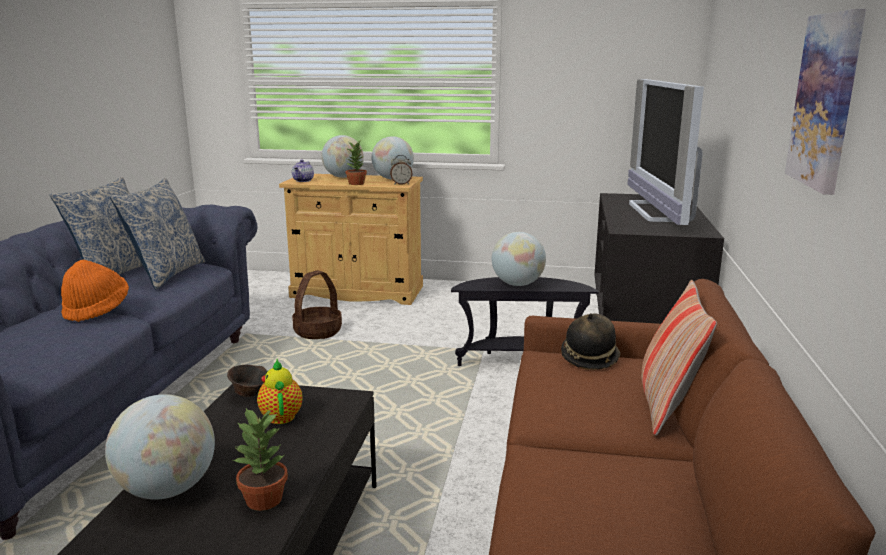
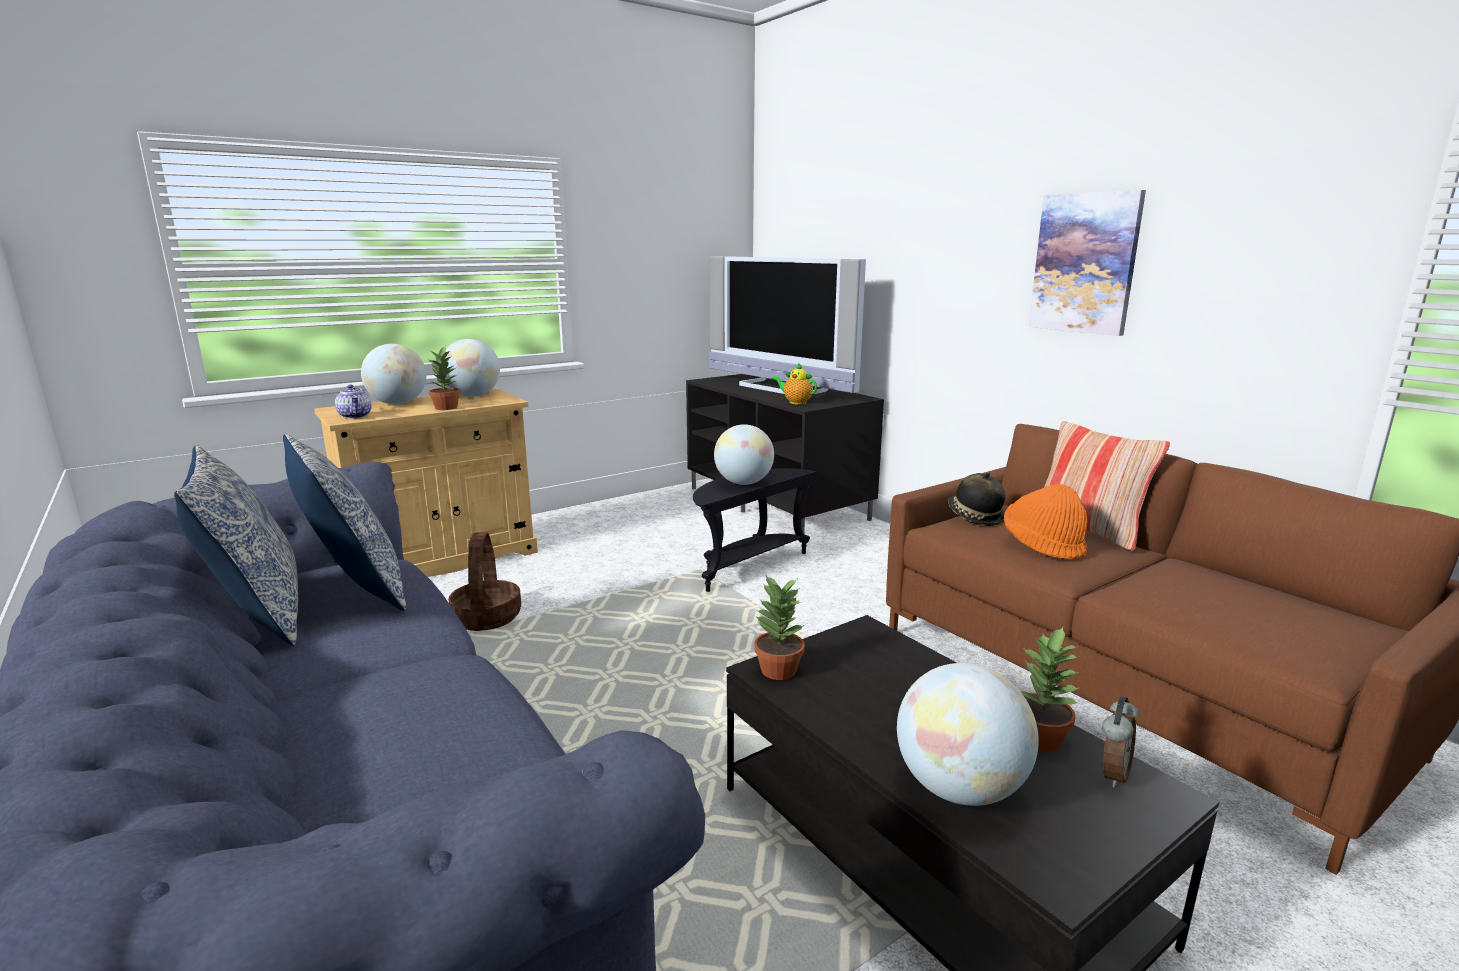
camera: 45 degrees left, 0 degrees up
orange hat [61,260,129,322] -> orange hat moved to [1004,484,1087,560]
brown bowl [227,365,267,397] -> potted plant [754,576,805,680]
teapot [257,359,303,424] -> teapot moved to [771,362,817,405]
alarm clock [390,155,413,185] -> alarm clock moved to [1102,696,1140,788]

